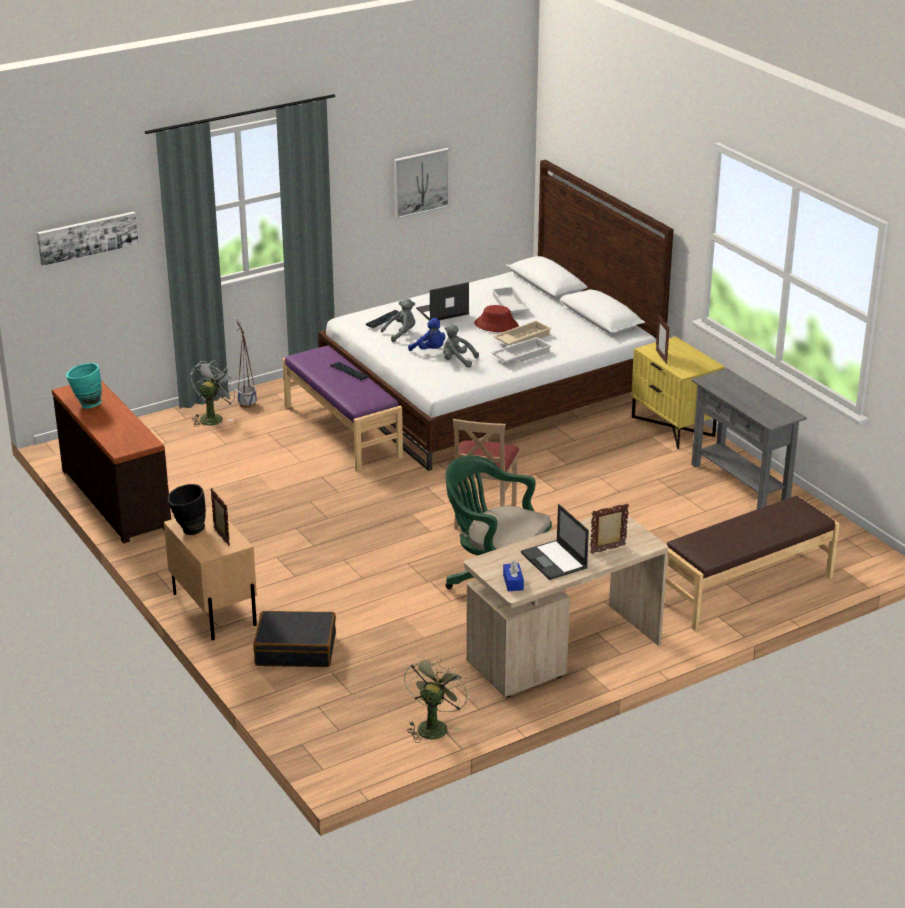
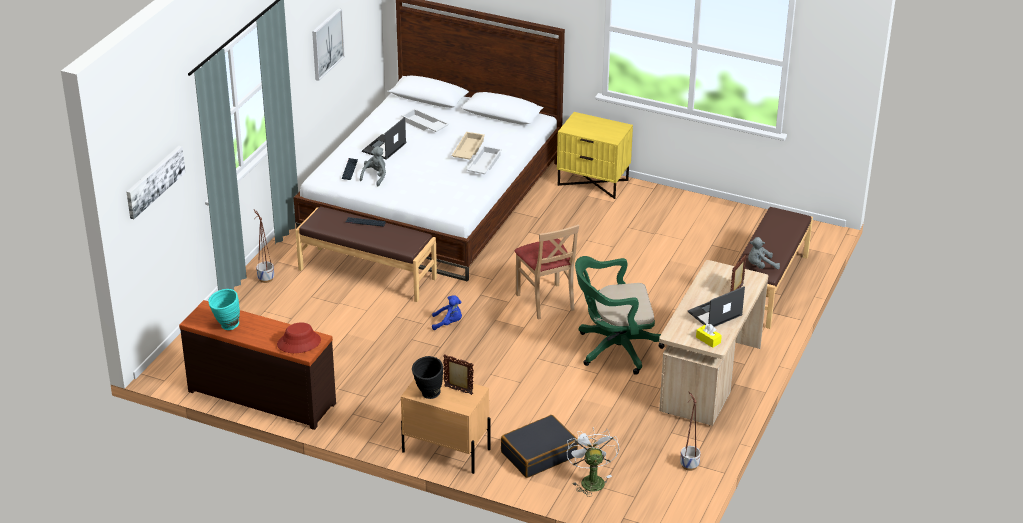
camera: 35 degrees left, 5 degrees up
white fan [191,360,239,427] -> white fan moved to [567,427,619,497]
purple bench [282,346,403,472] -> brown bench [295,206,437,302]
green fan [404,656,470,743] -> planter [680,392,701,471]
blue plush toy [408,318,445,351] -> blue plush toy moved to [432,295,462,330]
grey plush toy [443,325,479,367] -> grey plush toy moved to [748,237,780,269]
red hat [474,305,519,332] -> red hat moved to [277,322,321,353]
blue tissue box [503,560,524,591] -> yellow tissue box [696,324,722,348]
laptop [521,504,589,580] -> laptop turned 120 degrees clockwise [688,286,745,327]
picture frame [656,314,670,364] -> none
grey console table [691,368,807,509] -> none

